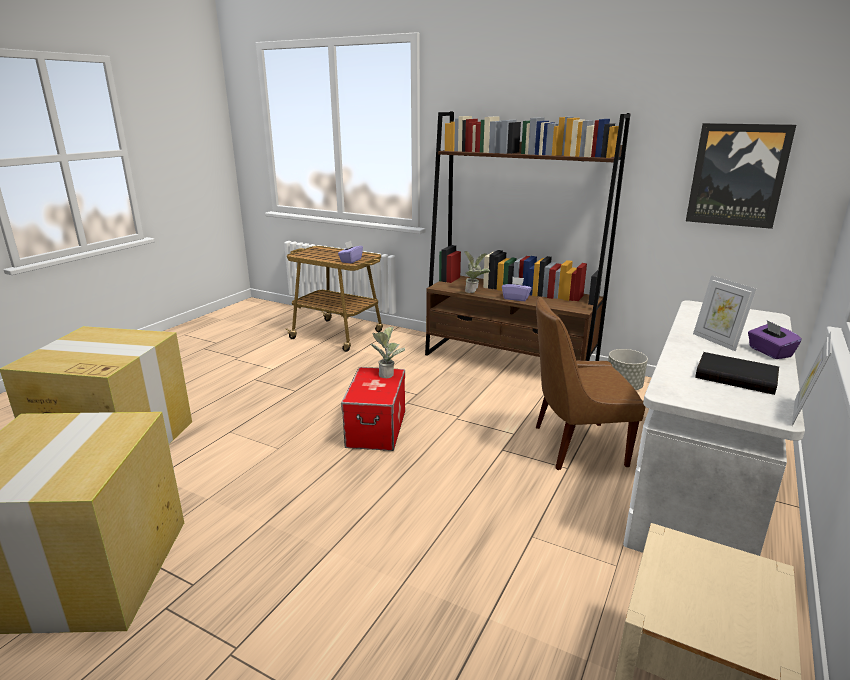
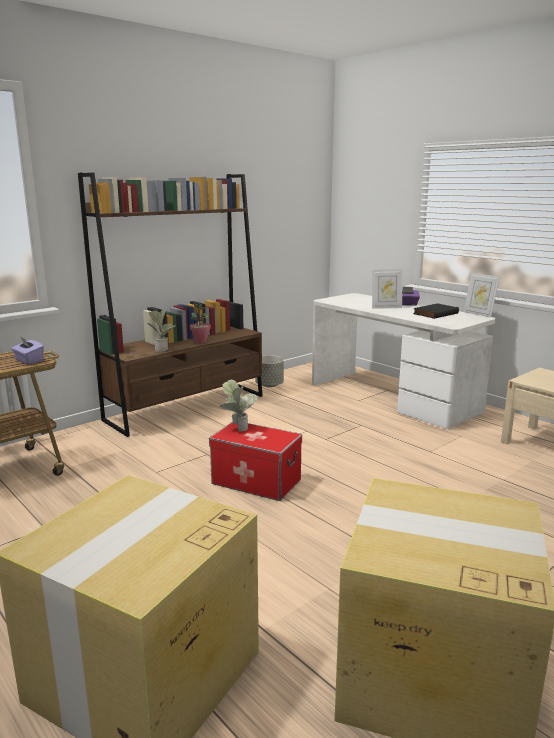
camera: 70 degrees left, 5 degrees down
purple tissue box [502,277,532,301] -> potted plant [190,303,211,343]
brown chair [536,297,645,470] -> none
picture [686,123,796,229] -> none

